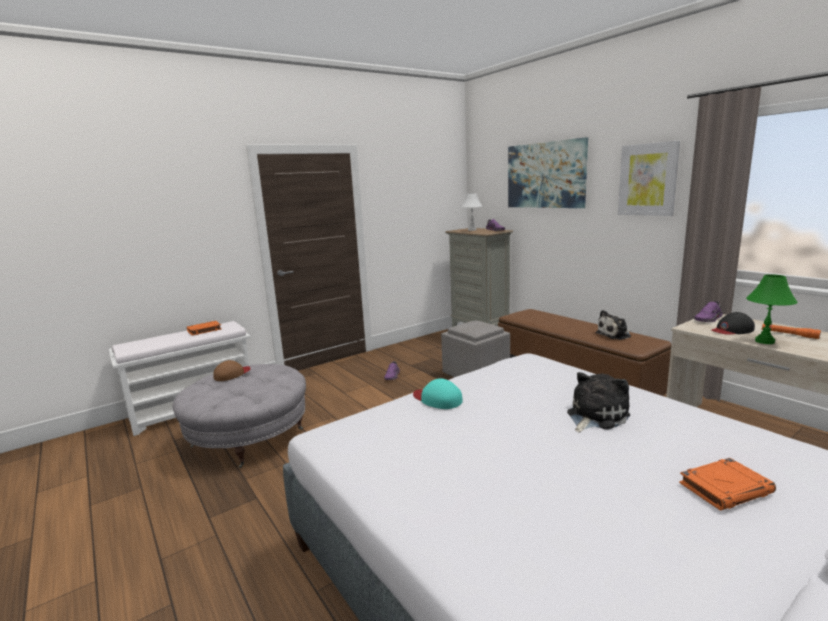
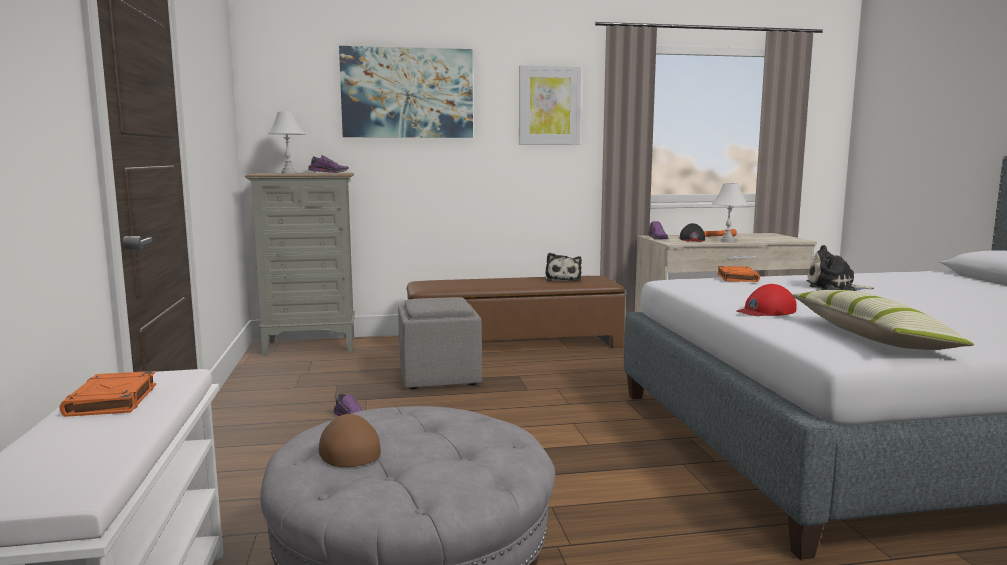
camera: 65 degrees left, 5 degrees down
turquoise cap [413,378,463,409] -> red cap [736,284,797,316]
plush toy [567,372,630,432] -> plush toy turned 60 degrees counterclockwise [807,245,874,291]
orange book [679,458,776,511] -> orange book moved to [717,266,760,282]
green table lamp [746,274,798,344] -> white table lamp [712,183,748,242]
none -> pillow [792,290,974,350]

